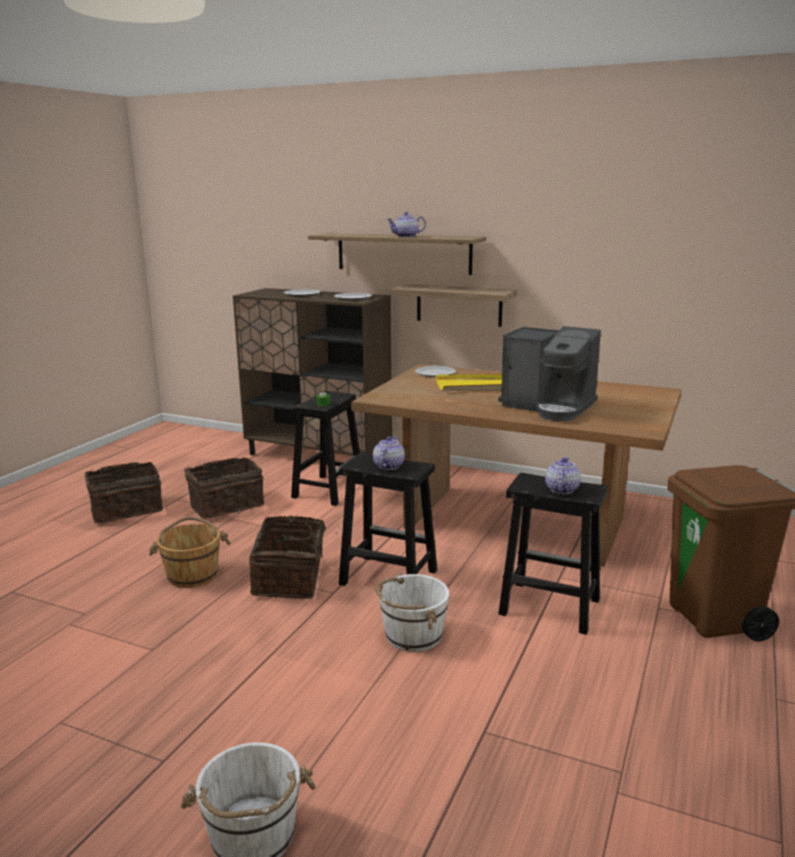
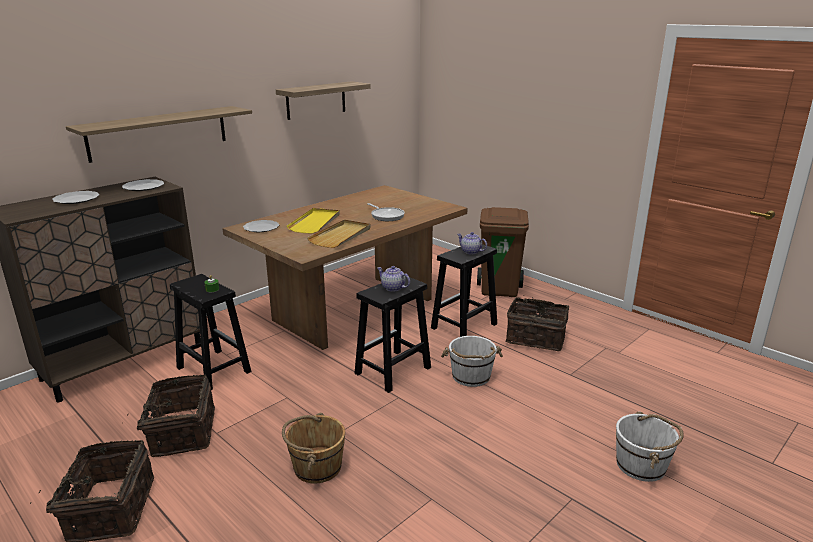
camera: 70 degrees left, 5 degrees up
basket [249,515,337,599] -> basket moved to [506,296,569,351]
teapot [387,212,426,237] -> none
shelf [391,284,517,327] -> shelf moved to [276,81,371,120]
coffee machine [498,326,601,421] -> frying pan [367,203,405,221]
none -> beige tray [307,220,371,248]

